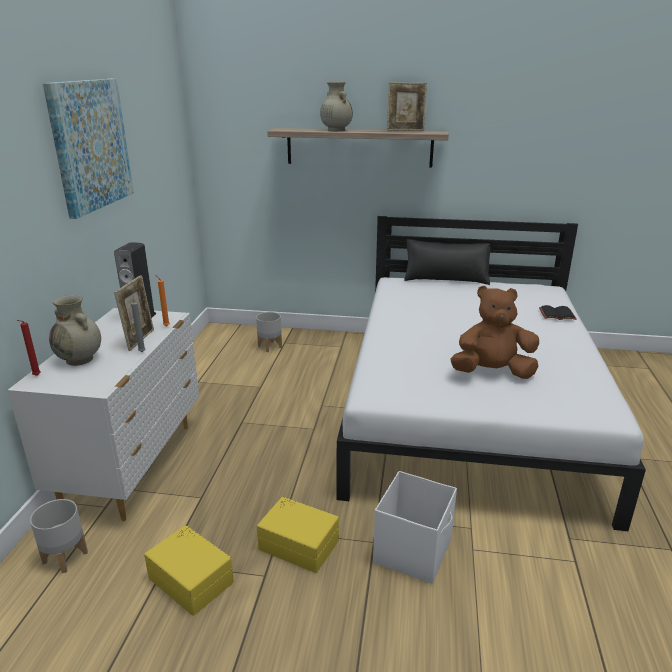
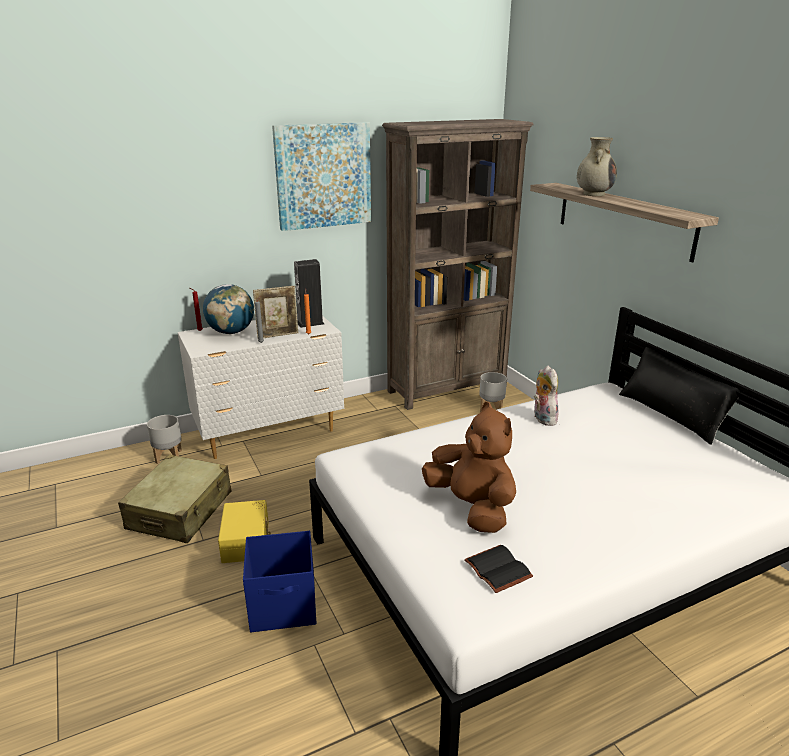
camera: 55 degrees right, 0 degrees up
beige vase [49,295,101,366] -> globe [203,284,254,334]
yellow storage box [144,525,234,616] -> beige suitcase [118,455,231,543]
white storage box [373,471,457,584] -> blue storage box [243,531,316,632]
picture frame [387,82,427,131] -> none
black book [539,305,577,320] -> black book moved to [464,545,533,593]
none -> brown bookcase [382,119,534,410]
none -> plush toy [534,365,558,426]

